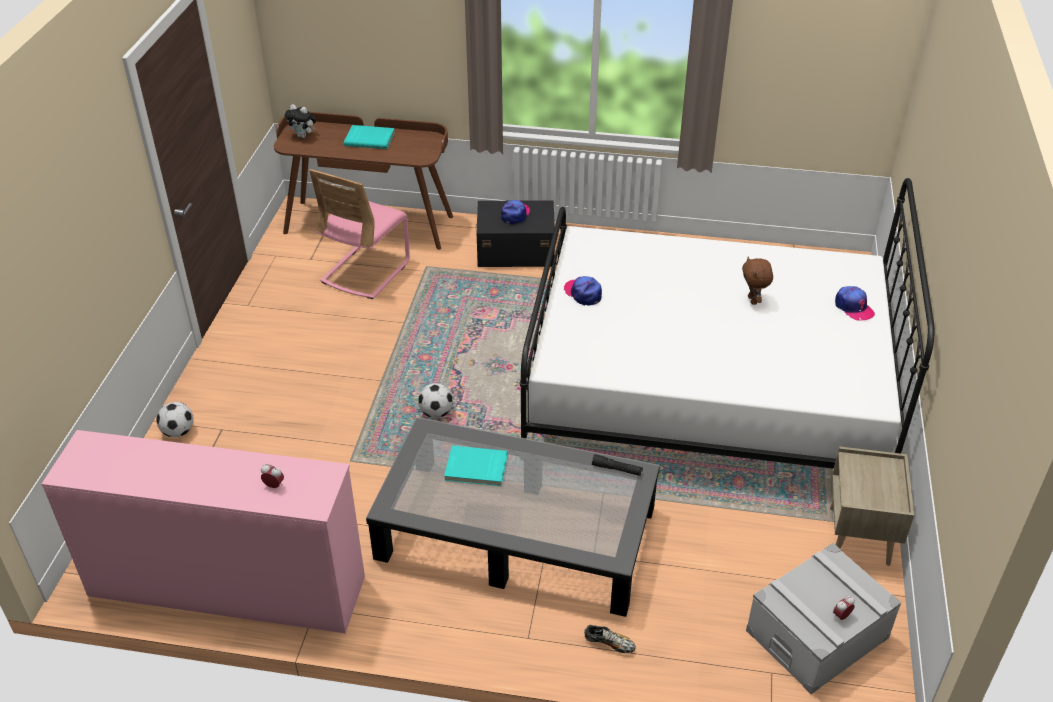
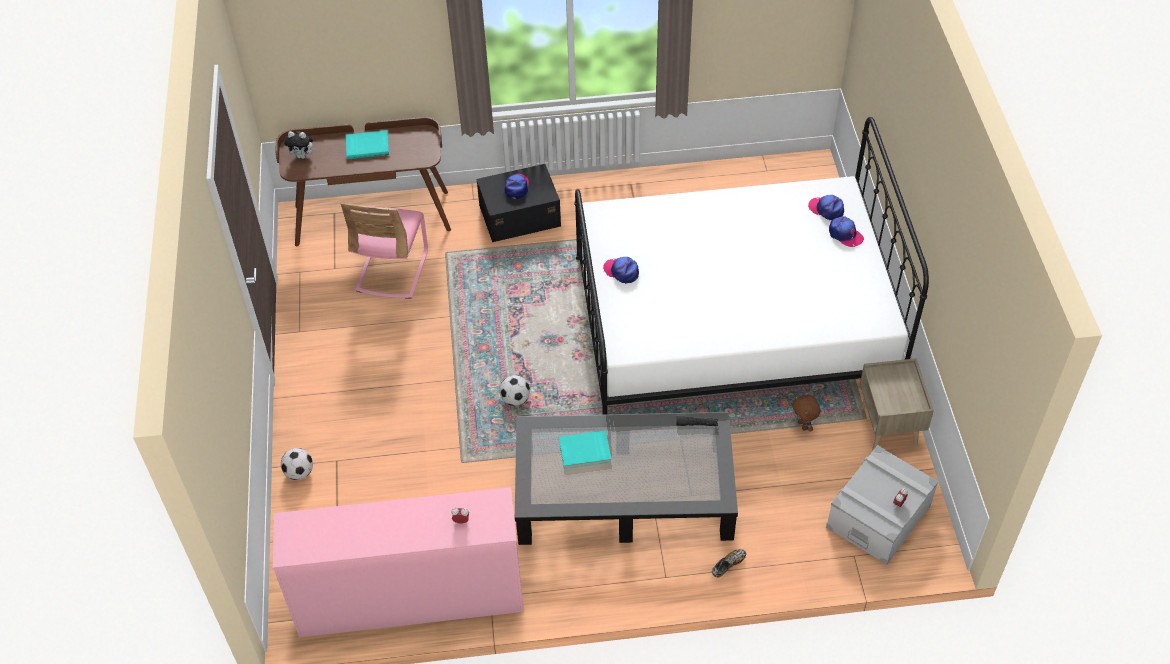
camera: 15 degrees left, 10 degrees up
shoe [584,625,636,653] -> shoe turned 45 degrees counterclockwise [712,549,746,577]
brown plush toy [742,257,773,305] -> brown plush toy moved to [792,395,821,432]
none -> cap [808,195,844,220]

